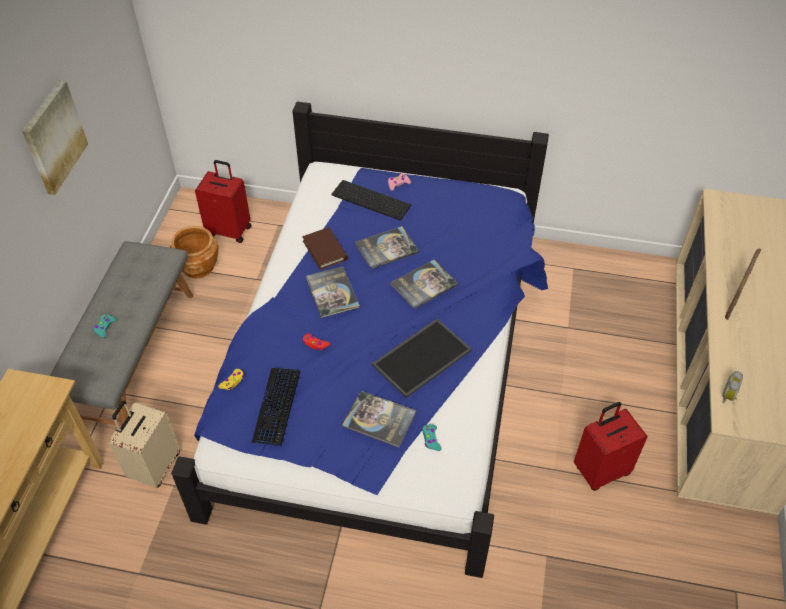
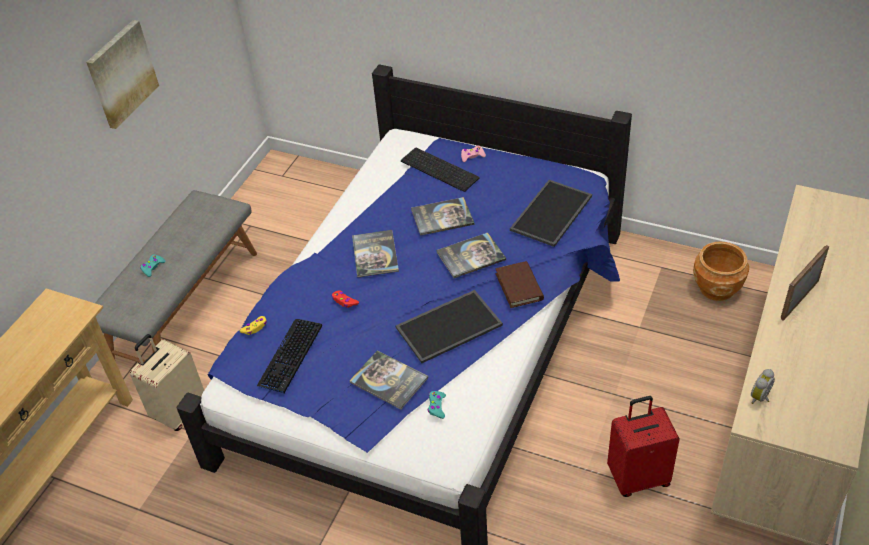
camera: 15 degrees right, 5 degrees down
brown planter [170,226,219,278] -> brown planter moved to [693,241,749,301]
red suitcase [195,160,251,243] -> none
brown book [302,227,348,270] -> brown book moved to [495,261,544,308]
none -> tray [510,180,592,247]

